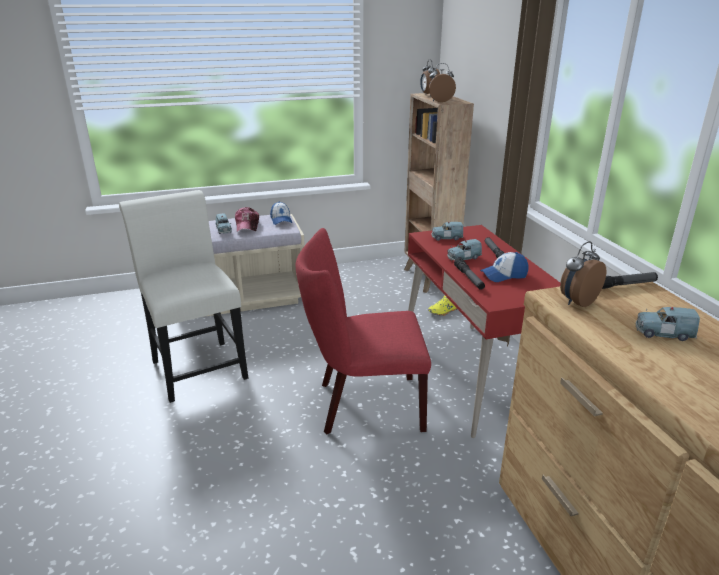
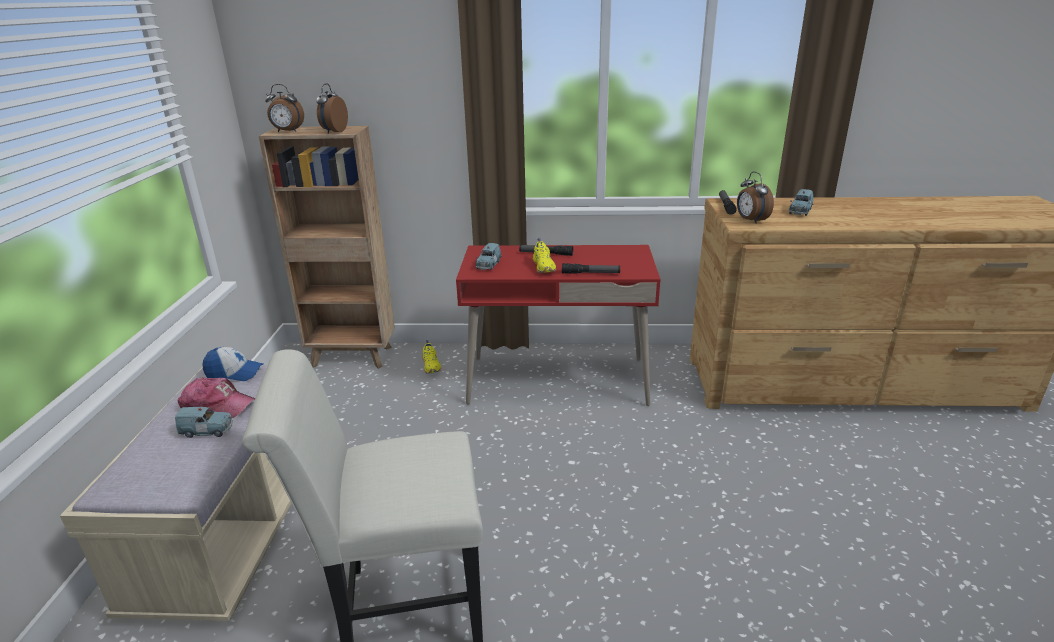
camera: 70 degrees left, 0 degrees up
red chair [296,228,431,434] -> none
blue toy car [447,239,482,261] -> yellow shoe [532,238,556,273]
cap [480,252,528,282] -> none

